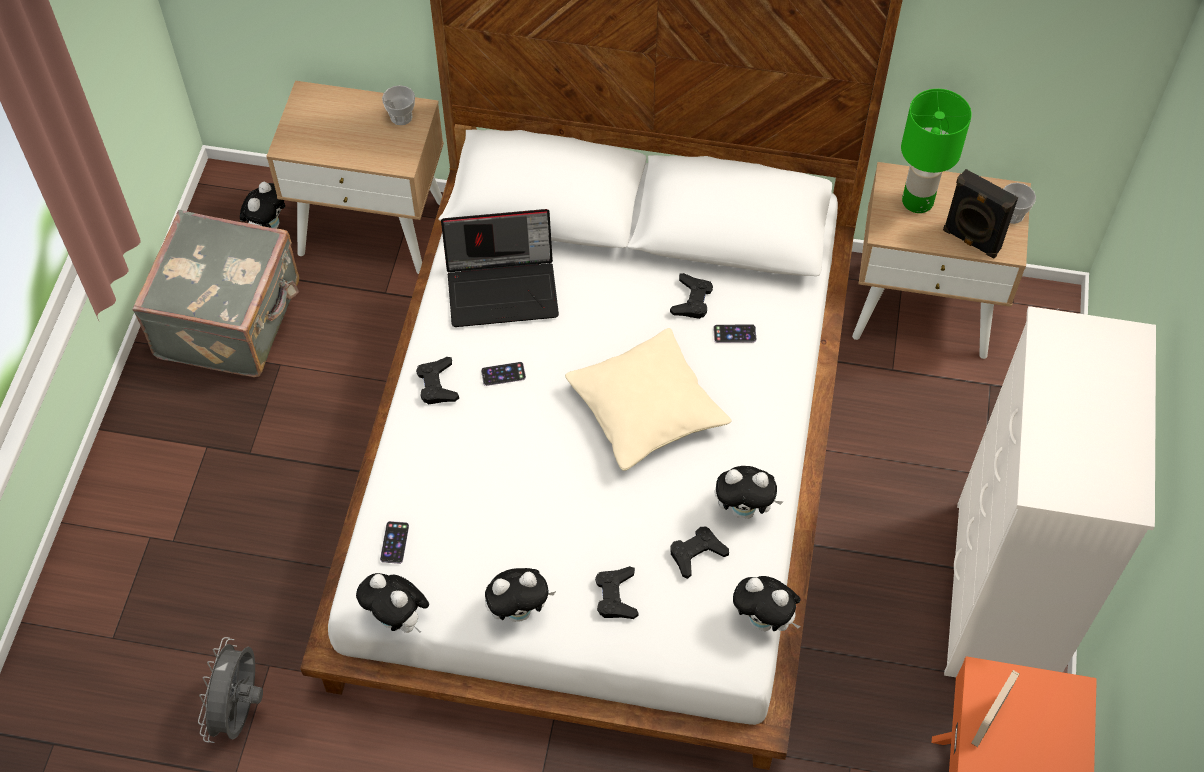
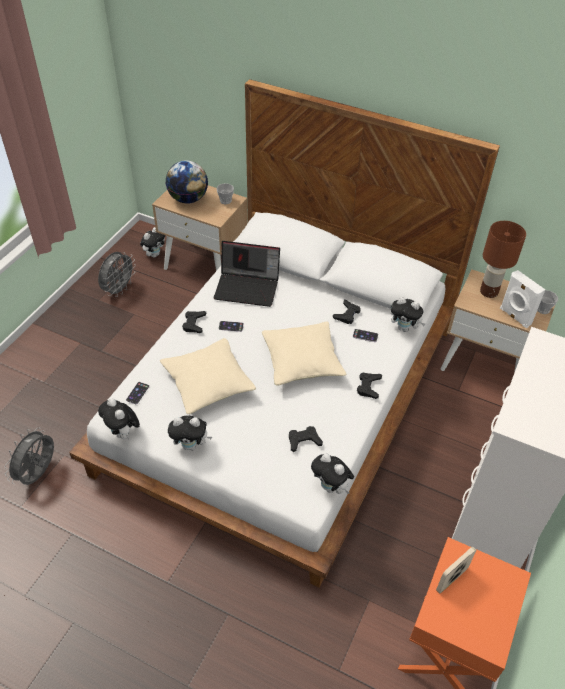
camera: 15 degrees right, 10 degrees down
grey suitcase [132,210,299,377] -> grey fan [98,252,136,297]
black game controller [595,566,638,619] -> black game controller moved to [357,373,382,399]
plush toy [715,466,783,519] -> plush toy moved to [390,297,425,332]
green table lamp [901,89,972,213] -> brown table lamp [480,221,526,298]
black speaker [943,169,1018,259] -> white speaker [500,270,545,329]
none -> beige pillow [160,338,256,414]
none -> globe [166,160,208,204]

